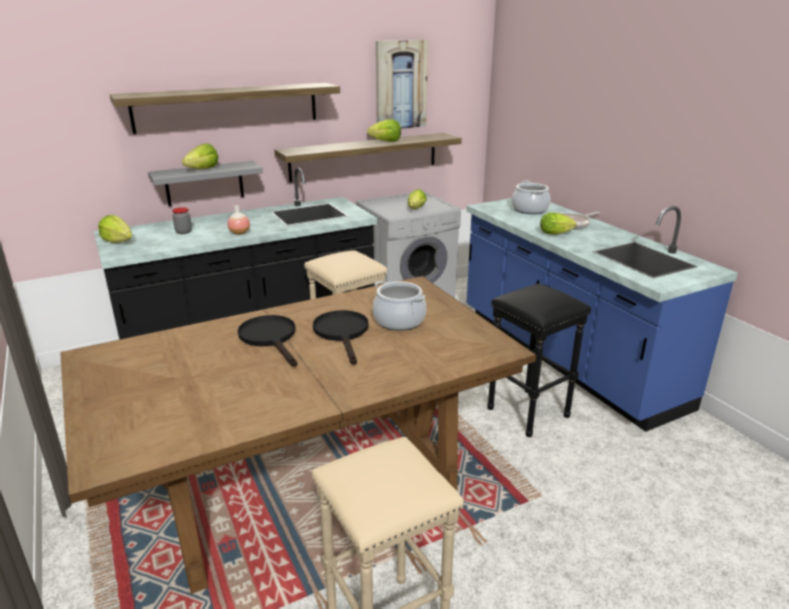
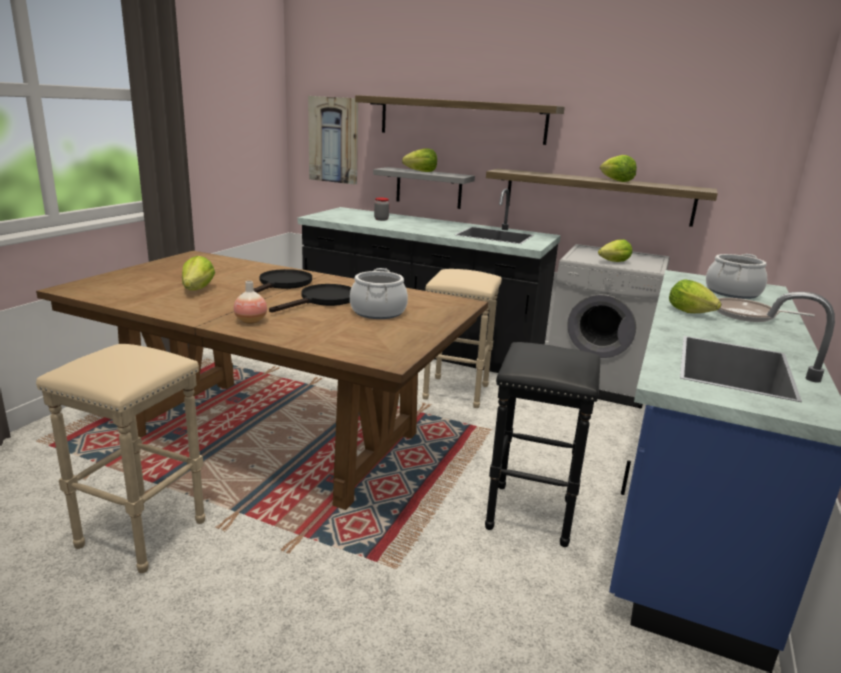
camera: 50 degrees right, 5 degrees down
lettuce [98,215,132,243] -> lettuce moved to [182,256,215,290]
vase [227,205,250,235] -> vase moved to [234,281,267,324]
picture [376,40,428,129] -> picture moved to [308,96,358,184]

